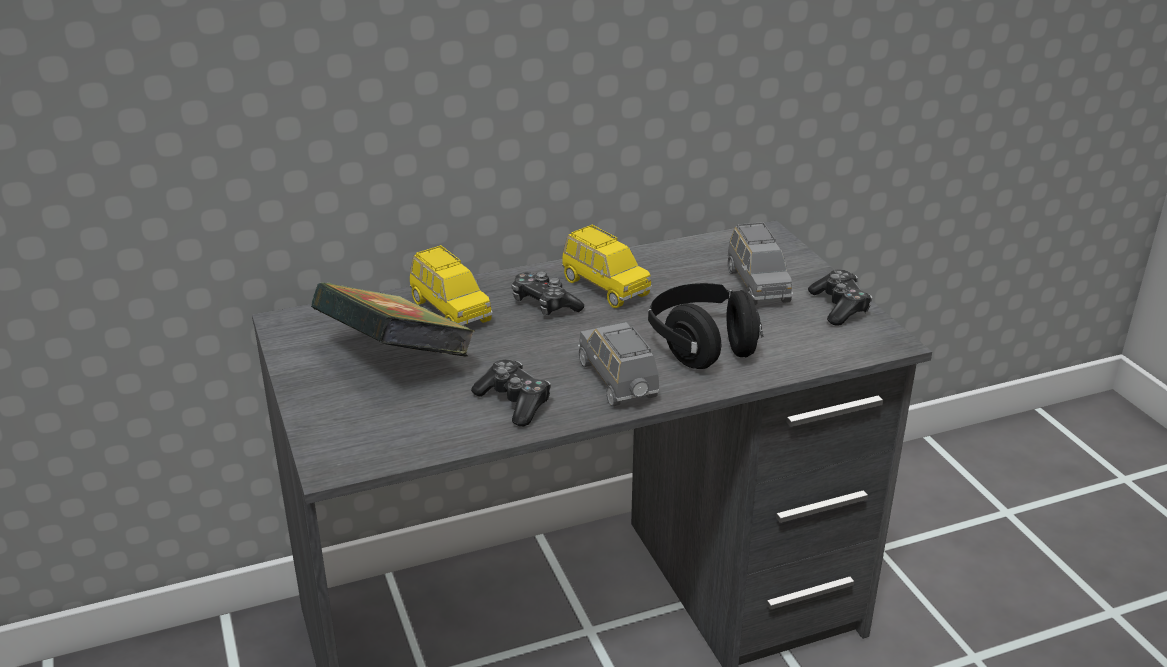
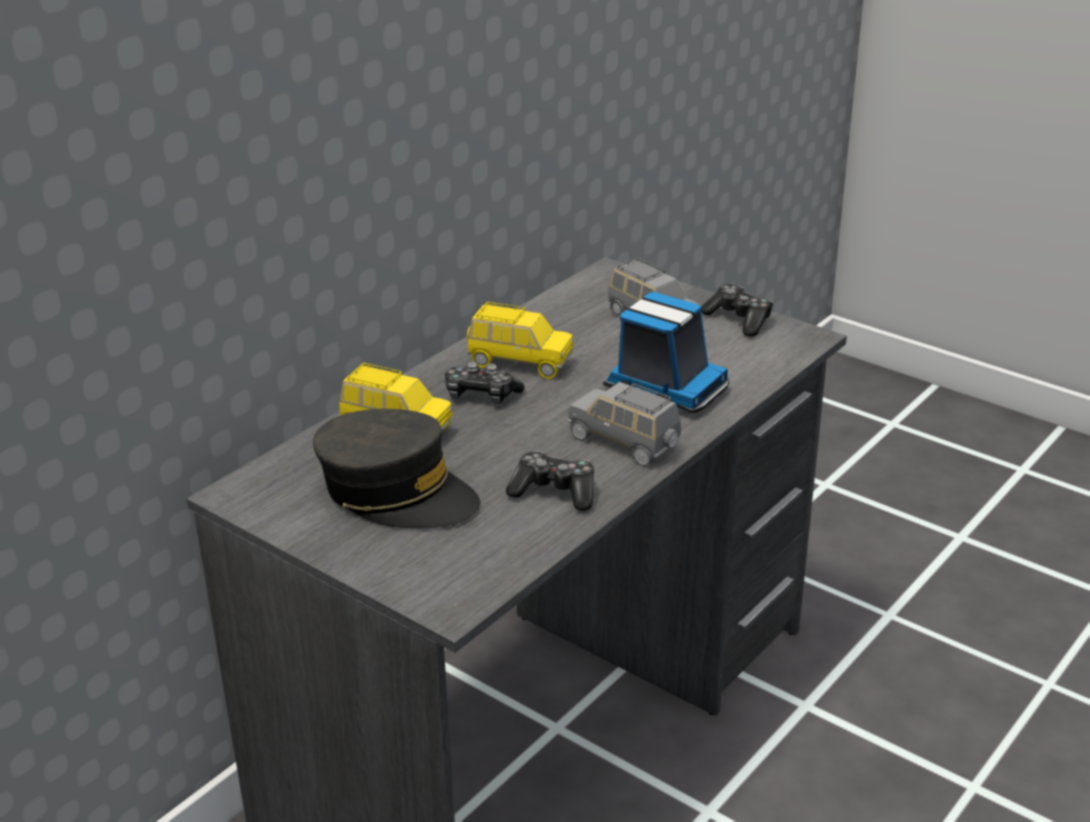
camera: 30 degrees left, 0 degrees up
book [311,283,475,357] -> grey cap [313,409,480,528]
black headphones [648,283,763,369] -> toy truck [603,292,729,414]

